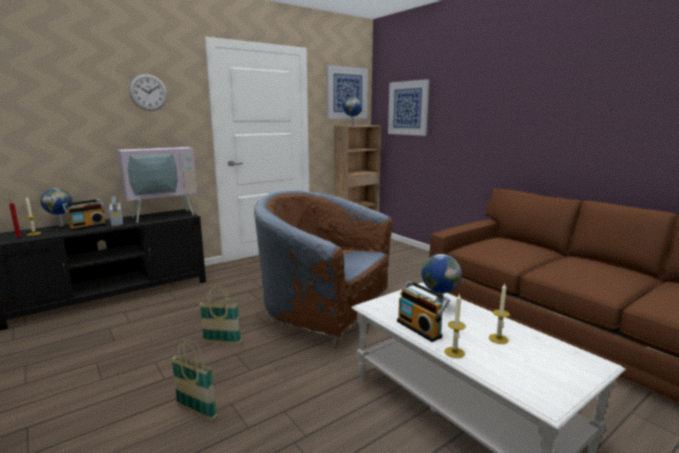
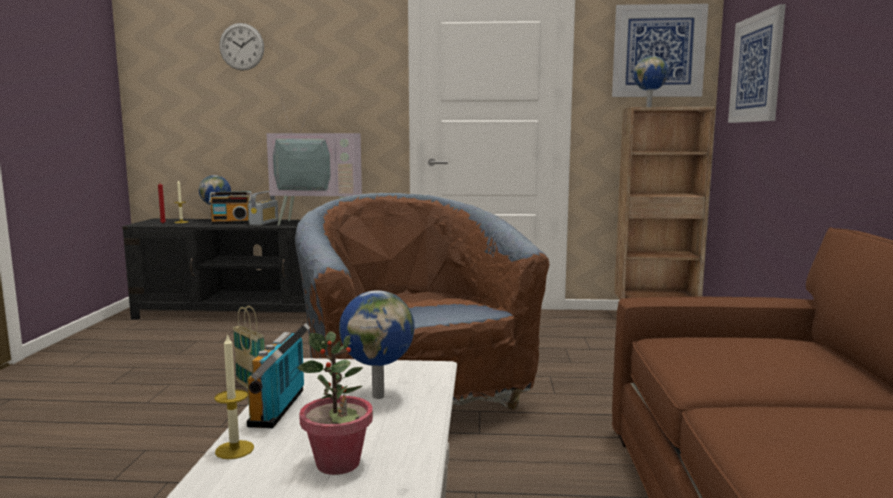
camera: 40 degrees right, 5 degrees down
wall clock [129,74,167,111] -> wall clock moved to [219,23,264,71]
basket [171,340,217,421] -> none
candle [489,283,510,344] -> potted plant [297,331,373,475]

